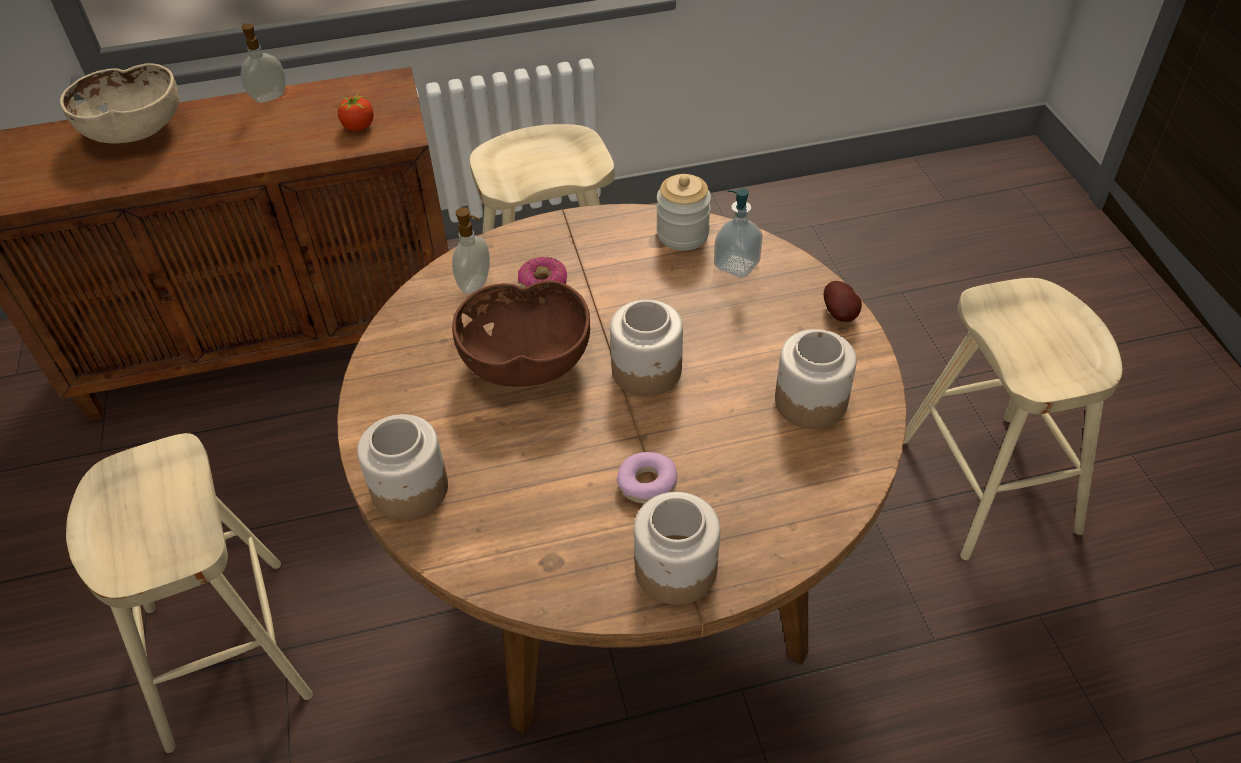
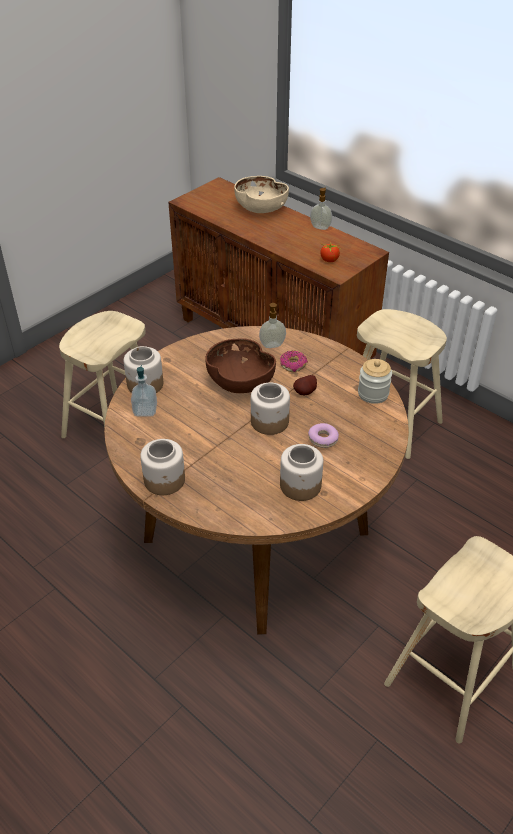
camera: 55 degrees right, 5 degrees down
donut [617,452,677,504] -> donut moved to [308,423,339,448]
soap dispenser [714,188,763,278] -> soap dispenser moved to [131,365,157,416]
potato [824,281,862,322] -> potato moved to [293,375,317,395]

